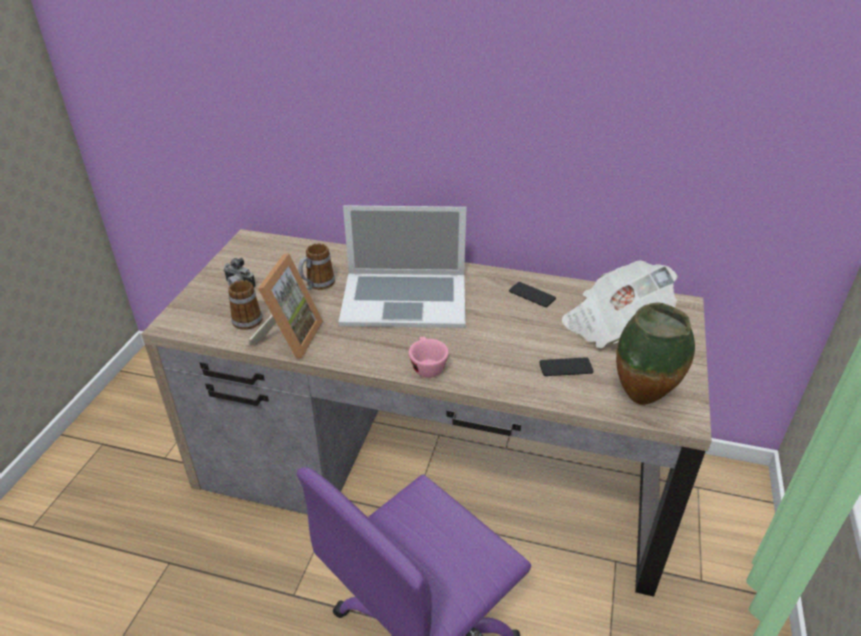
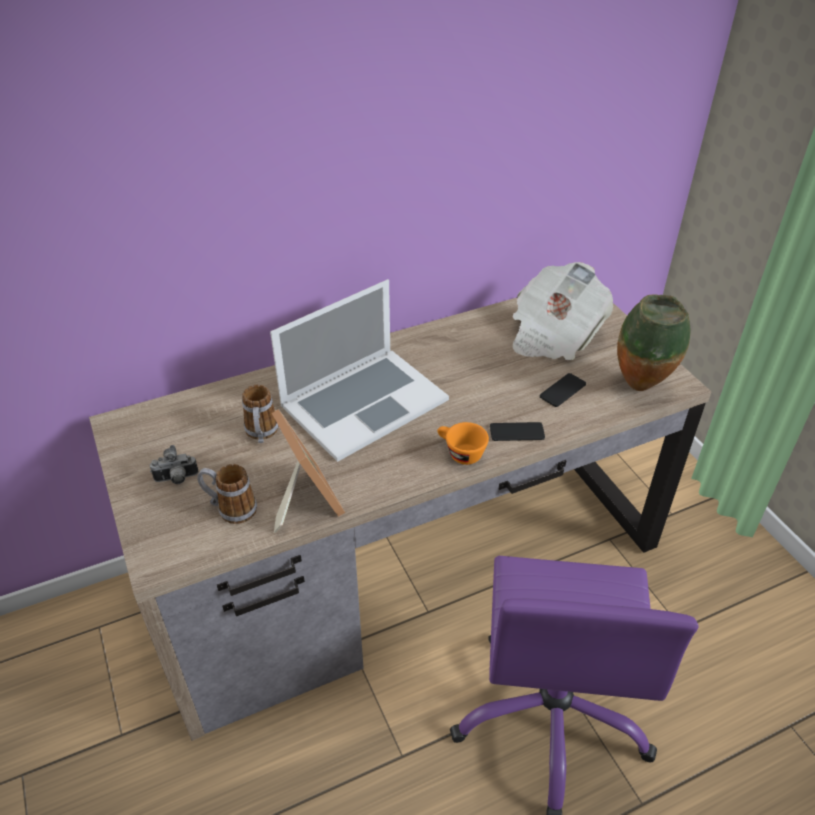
camera: 40 degrees left, 5 degrees up
pink cup [409,337,449,378] -> orange cup [437,422,489,465]
phone [509,282,556,307] -> phone moved to [490,422,545,441]

